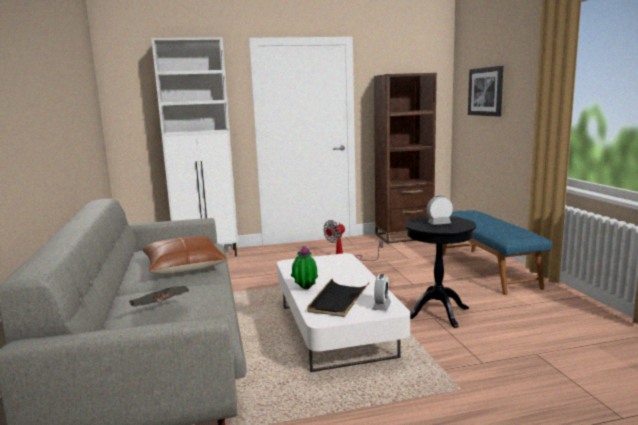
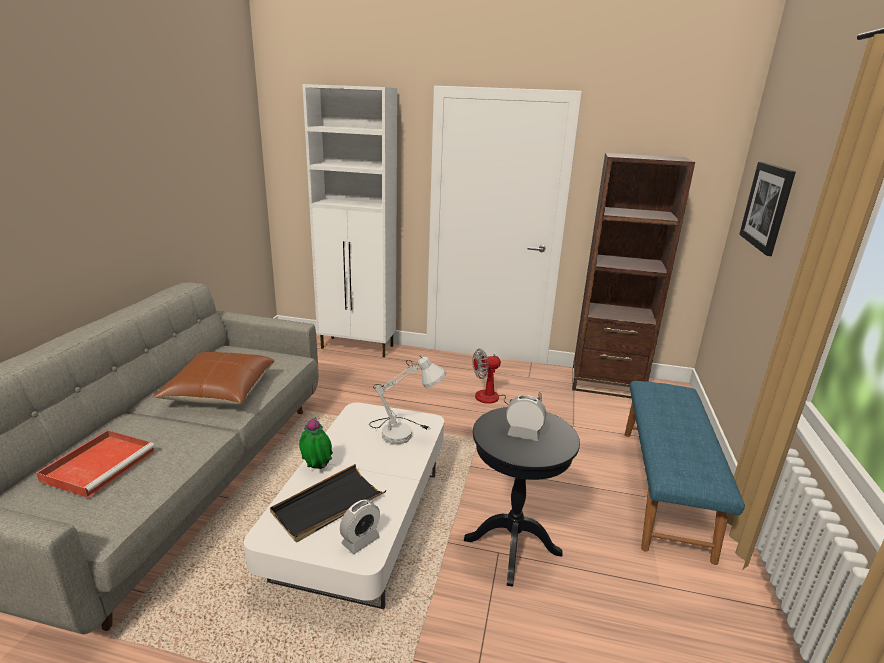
camera: 25 degrees right, 10 degrees up
newspaper [129,286,189,307] -> red tray [36,430,155,498]
none -> white table lamp [369,355,447,444]

